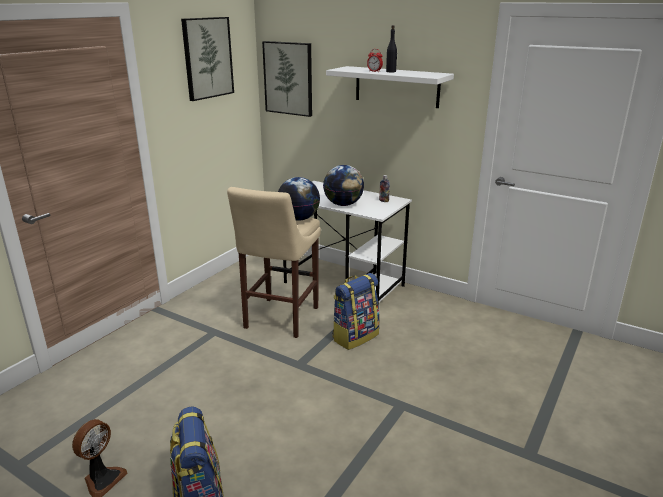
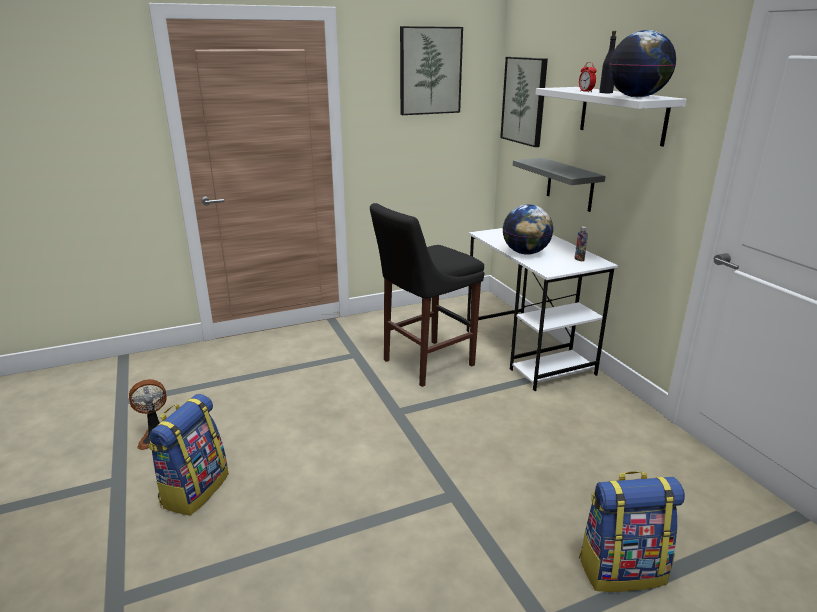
camera: 35 degrees right, 0 degrees up
beige stool [227,187,321,338] -> black stool [370,203,484,387]
globe [278,177,320,221] -> globe moved to [609,30,676,97]
backpack [332,273,380,350] -> backpack moved to [579,471,685,592]
none -> grey shelf [513,158,606,212]

